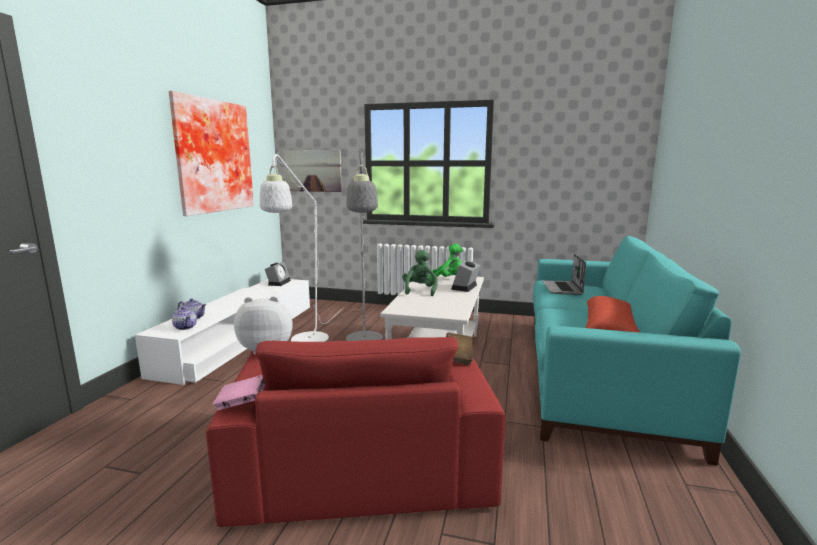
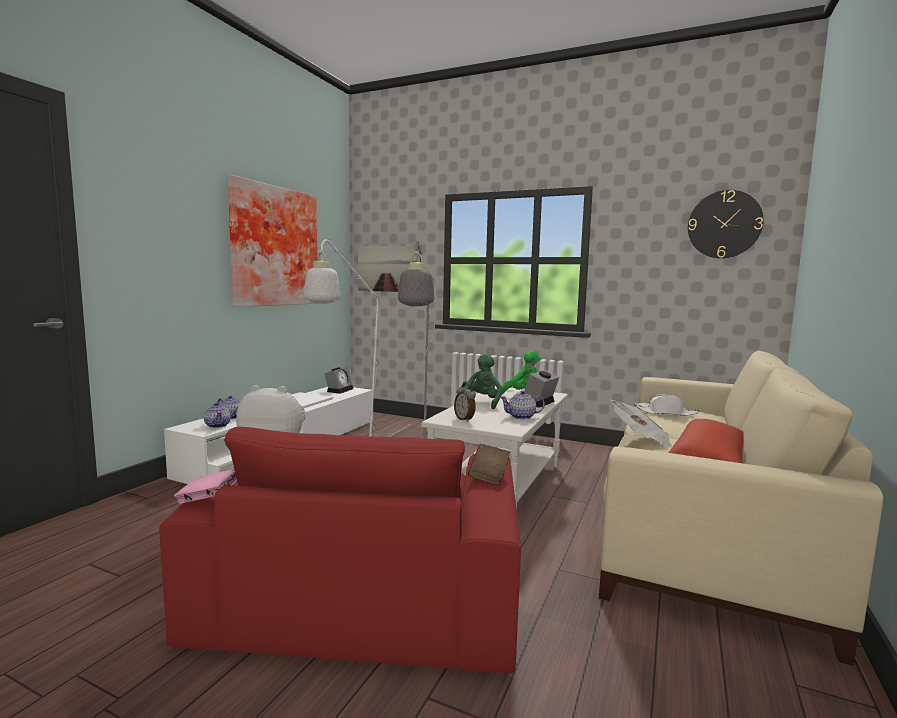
camera: 10 degrees right, 5 degrees down
turquoise sofa [533,236,741,466] -> beige sofa [599,351,884,666]
laptop [542,254,586,295] -> white hat [634,394,700,416]
none -> alarm clock [454,383,476,422]
none -> teapot [500,390,545,420]
none -> newspaper [611,400,672,448]
none -> wall clock [688,190,764,258]

